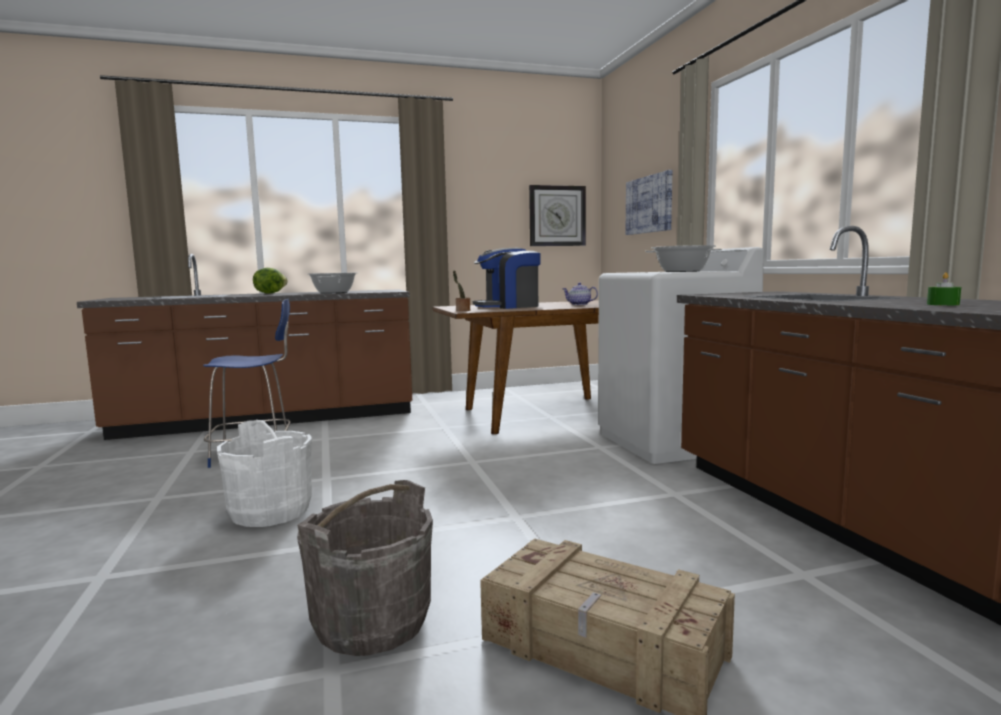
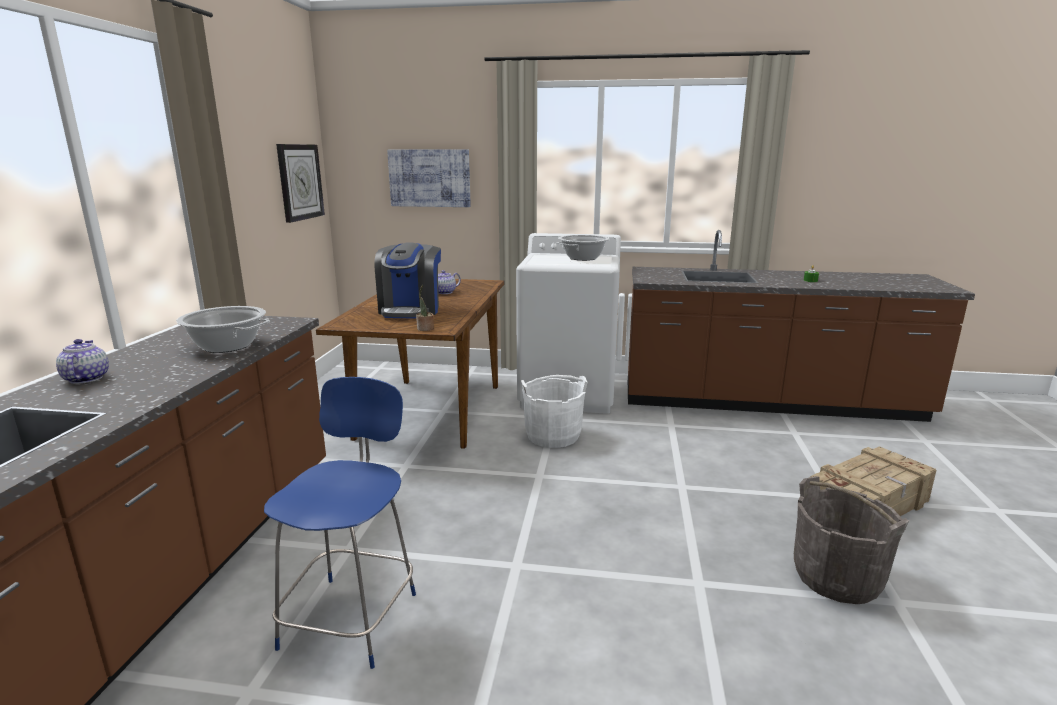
camera: 65 degrees left, 10 degrees up
white bucket [217,420,312,527] -> white bucket moved to [521,375,588,448]
lettuce [253,268,288,294] -> teapot [56,339,109,384]

